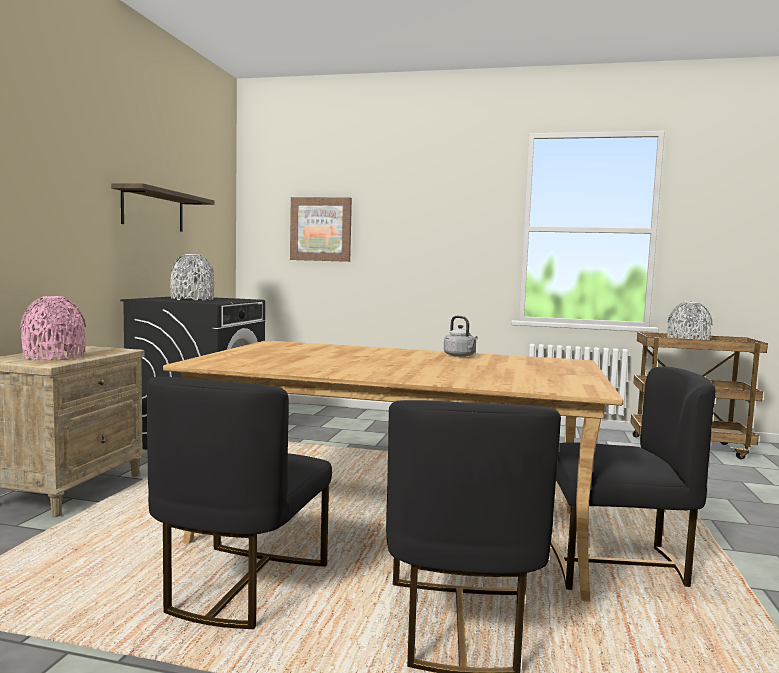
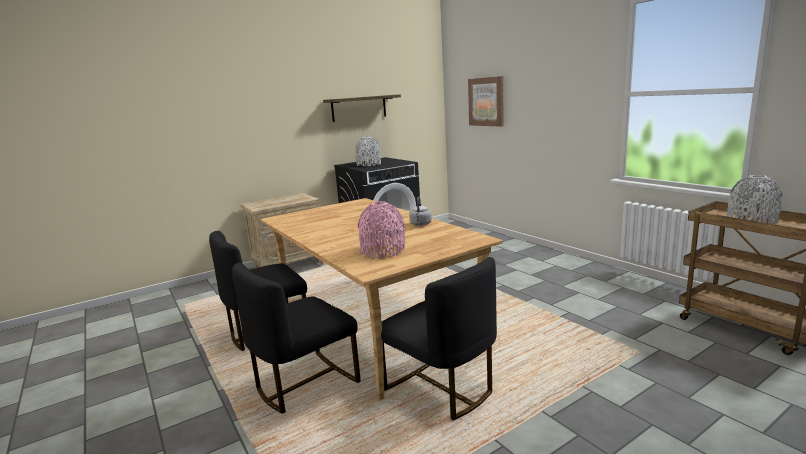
camera: 45 degrees right, 10 degrees up
pink vase [20,296,86,360] -> pink vase moved to [358,201,405,258]

